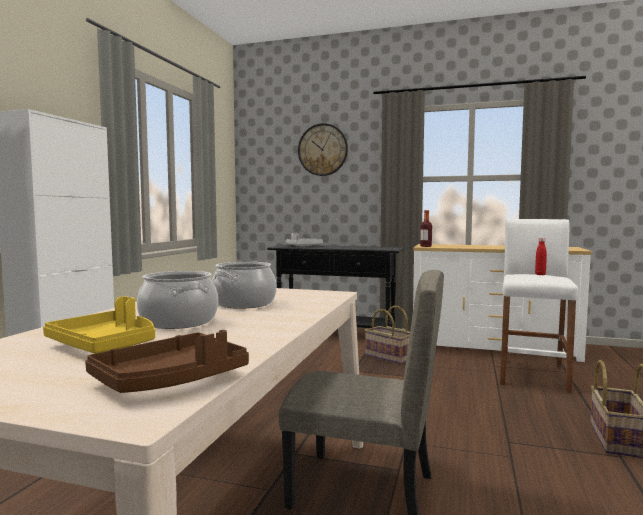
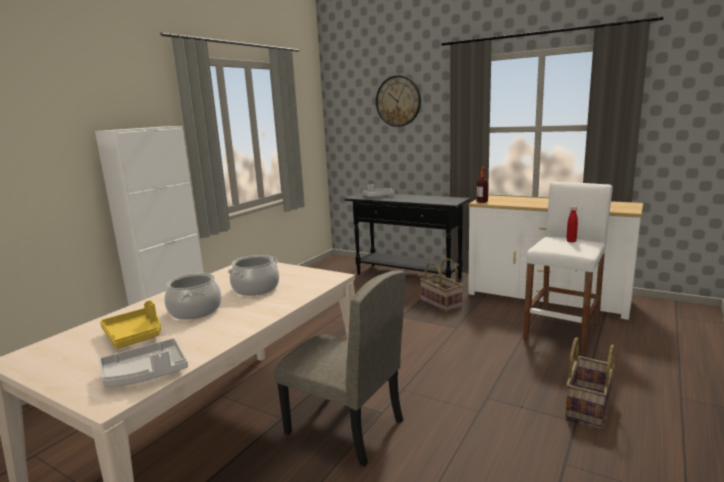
camera: 15 degrees right, 10 degrees up
brown tray [85,330,249,393] -> grey tray [99,338,188,387]

